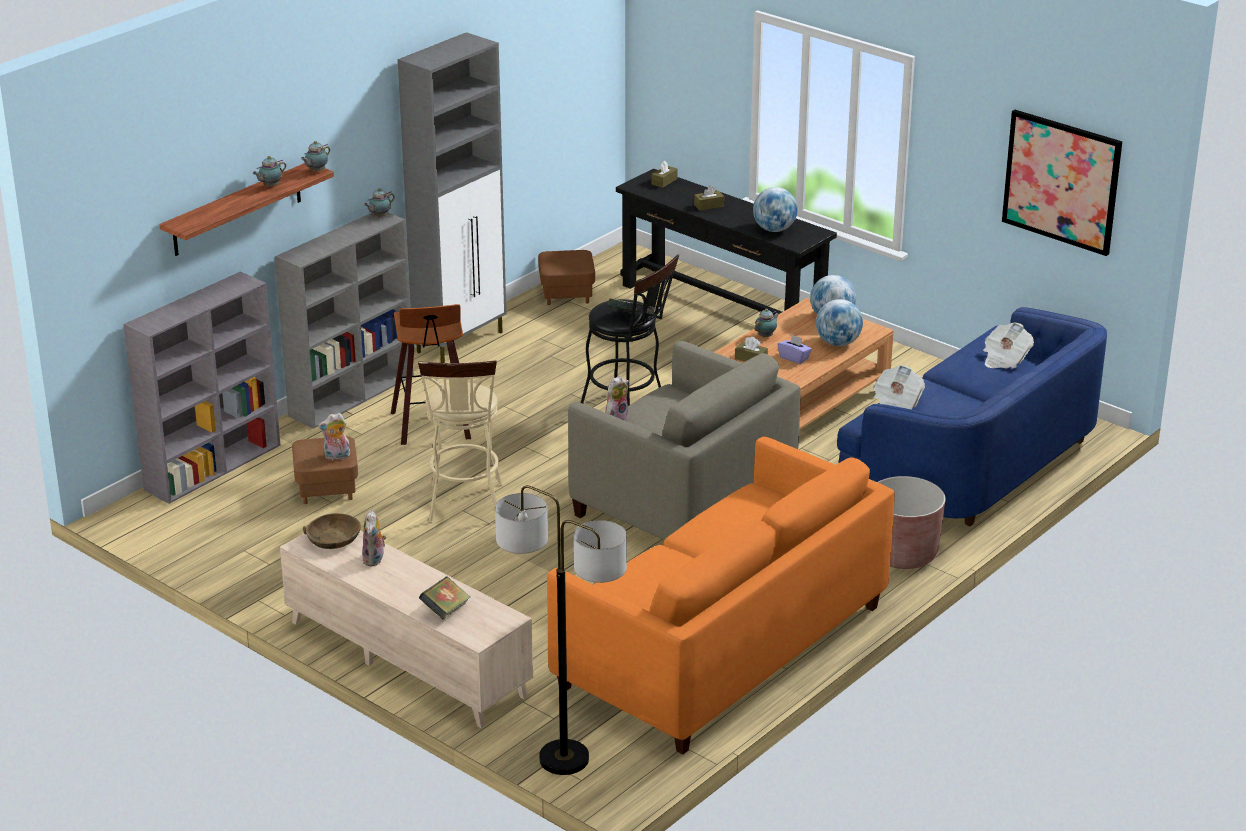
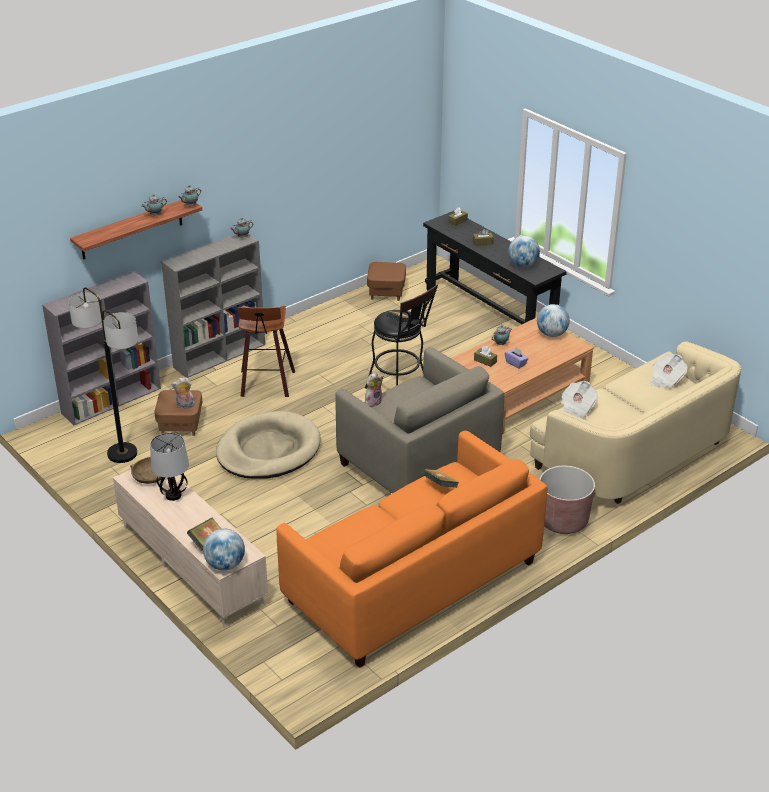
camera: 10 degrees right, 5 degrees up
plush toy [362,510,386,566] -> table lamp [150,433,189,501]
grey cabinet [398,32,506,363] -> none
beige stool [418,360,502,524] -> beige dog bed [216,411,321,479]
floor lamp [495,485,627,775] -> floor lamp moved to [68,287,138,463]
globe [816,299,863,346] -> globe moved to [203,529,245,571]
blue sofa [837,307,1107,526] -> beige sofa [530,341,741,504]
picture [1002,110,1122,256] -> none
none -> book [422,469,459,488]

